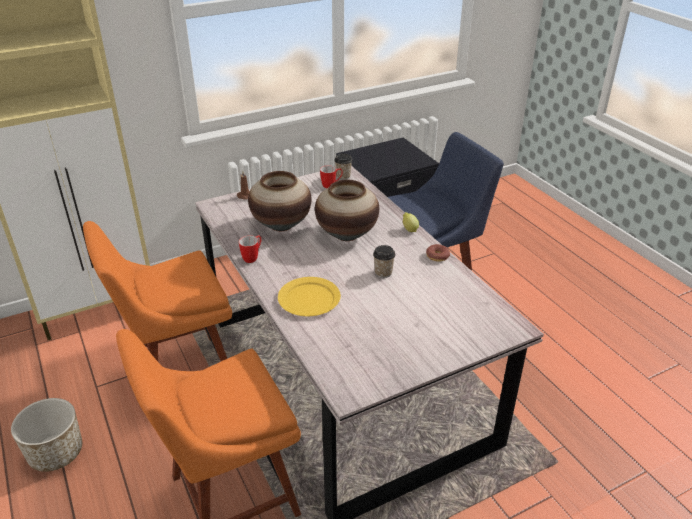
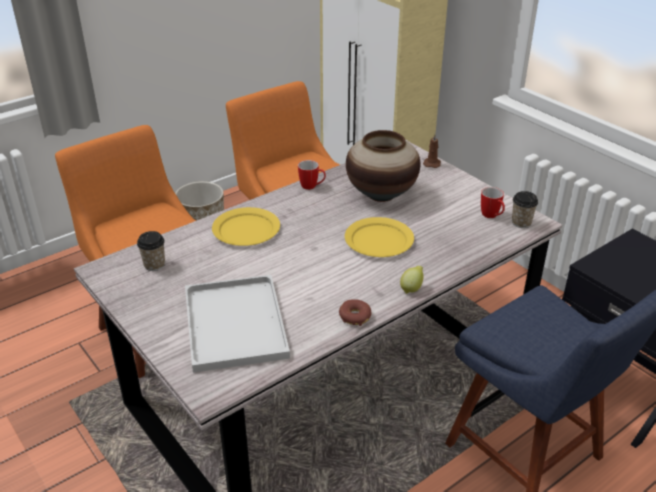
camera: 80 degrees right, 0 degrees up
vase [315,180,379,241] -> yellow plate [345,217,414,257]
cup [373,245,395,278] -> cup moved to [137,231,165,271]
none -> white tray [185,275,290,373]

